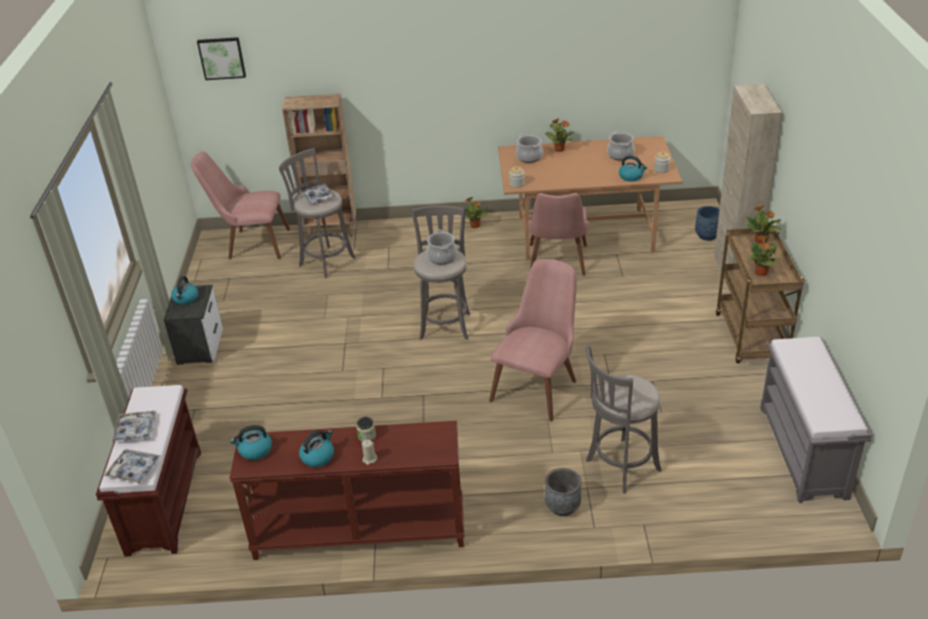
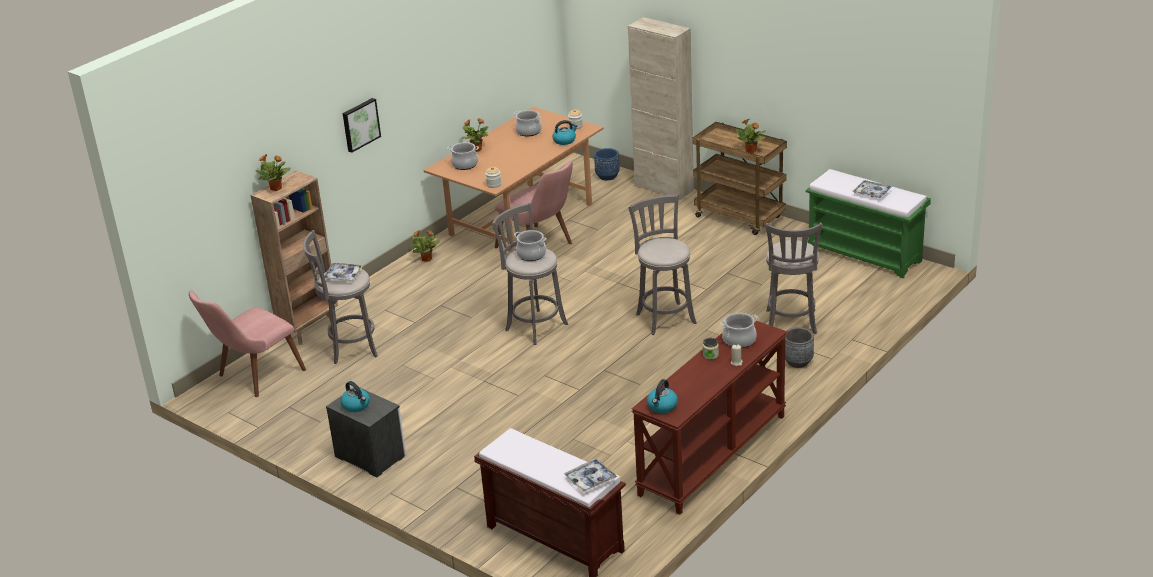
camera: 50 degrees left, 5 degrees down
tray [112,411,156,442] -> tray moved to [852,180,893,199]
picture [197,37,246,80] -> picture moved to [343,98,381,153]
kettle [299,430,334,467] -> none
pink chair [489,259,577,421] -> grey stool [629,195,697,335]
potted plant [746,205,781,244] -> potted plant moved to [255,155,291,191]
grey bench [760,337,872,503] -> green bench [806,169,931,278]
none -> cooking pot [720,313,758,348]

